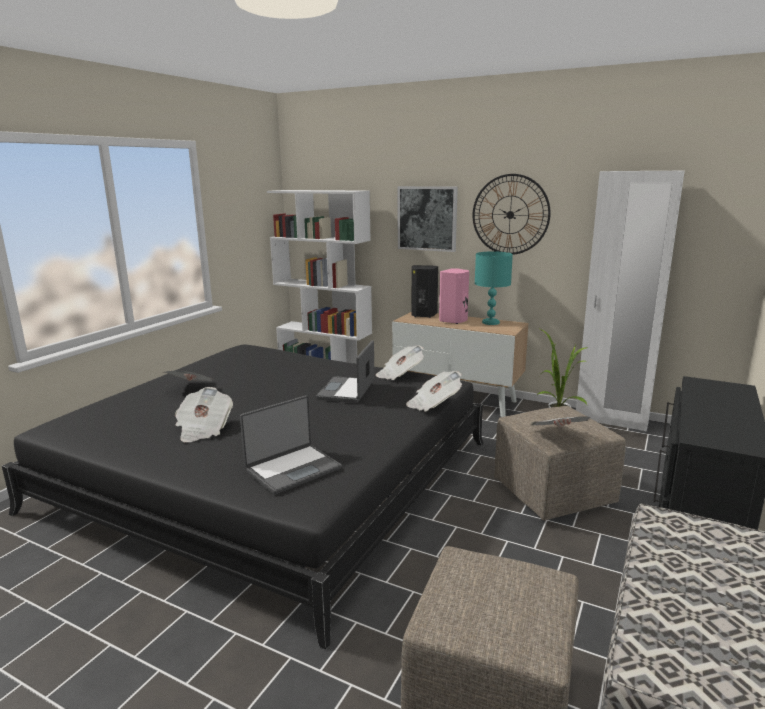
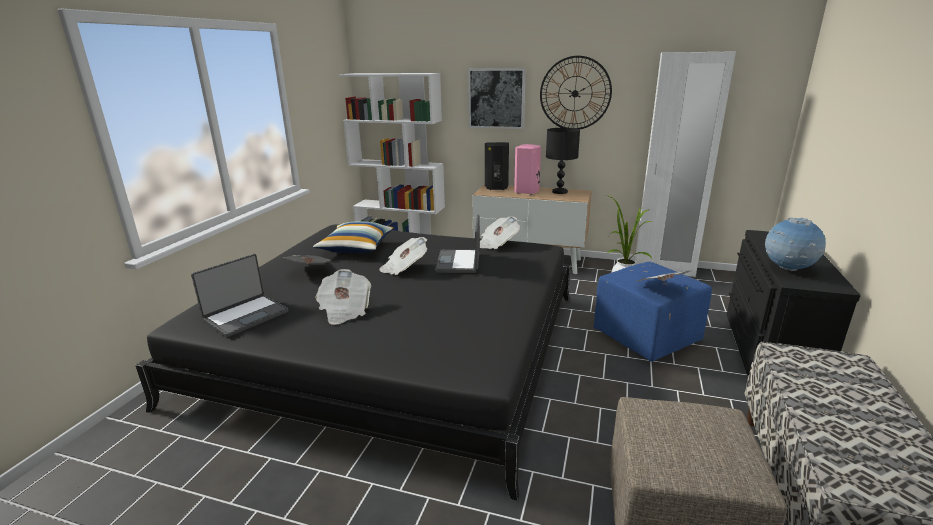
camera: 10 degrees left, 5 degrees up
laptop [240,395,342,495] -> laptop moved to [191,254,288,337]
newspaper [406,371,462,412] -> newspaper moved to [379,237,427,275]
turquoise table lamp [475,251,513,325] -> black table lamp [546,128,580,194]
beige ottoman [494,406,626,521] -> blue ottoman [594,262,712,362]
none -> pillow [313,222,394,253]
none -> globe [765,217,826,271]

